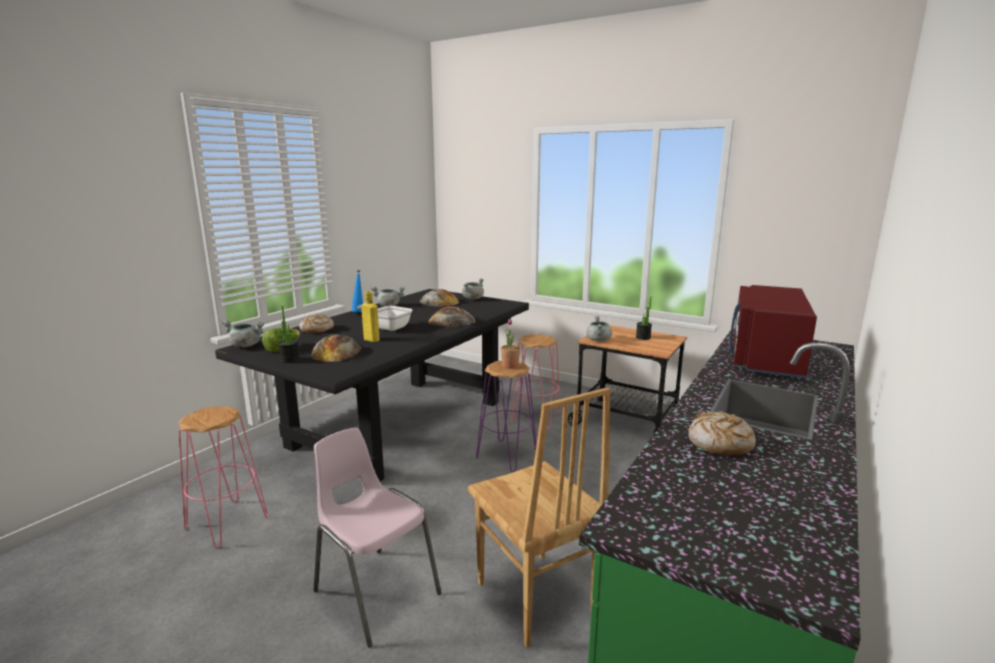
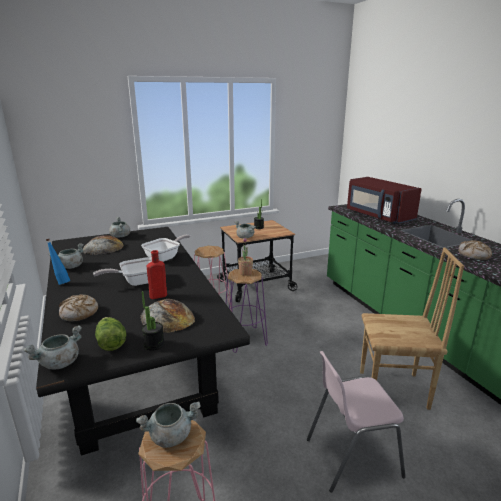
camera: 55 degrees left, 5 degrees up
yellow bottle [361,292,380,342] -> red bottle [147,250,167,299]
bread [428,306,476,327] -> frying pan [141,235,190,262]
none -> grey cooking pot [136,401,201,448]

